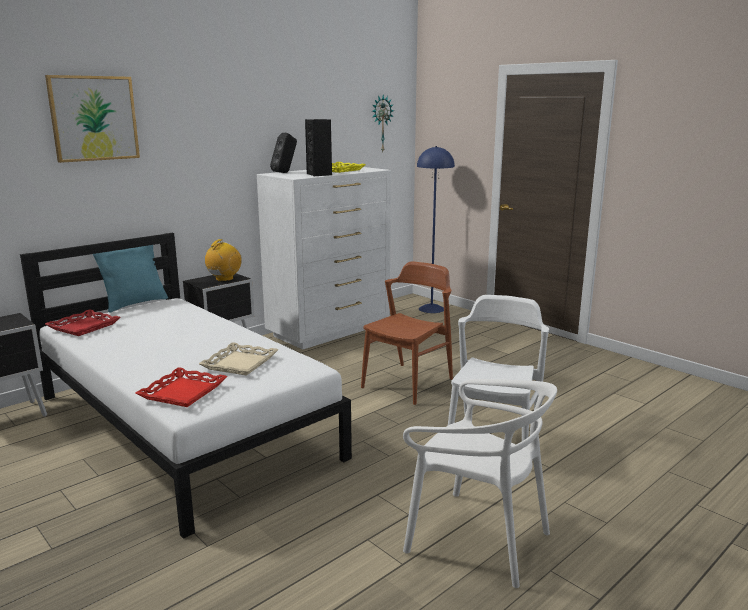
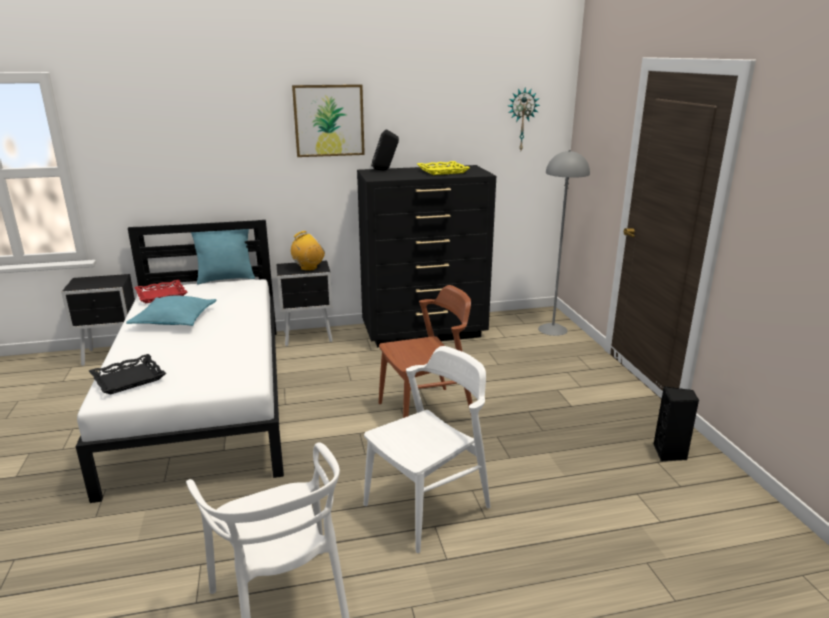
camera: 30 degrees right, 5 degrees up
picture [45,75,140,163] -> picture moved to [292,84,365,157]
red tray [135,367,228,407] -> black tray [89,354,166,395]
beige tray [199,342,278,376] -> none
white dresser [257,167,391,349] -> black dresser [357,165,496,347]
black speaker [305,119,332,176] -> black speaker moved to [653,386,699,461]
blue floor lamp [417,146,455,313] -> grey floor lamp [538,150,590,336]
none -> turquoise pillow [126,296,216,326]

